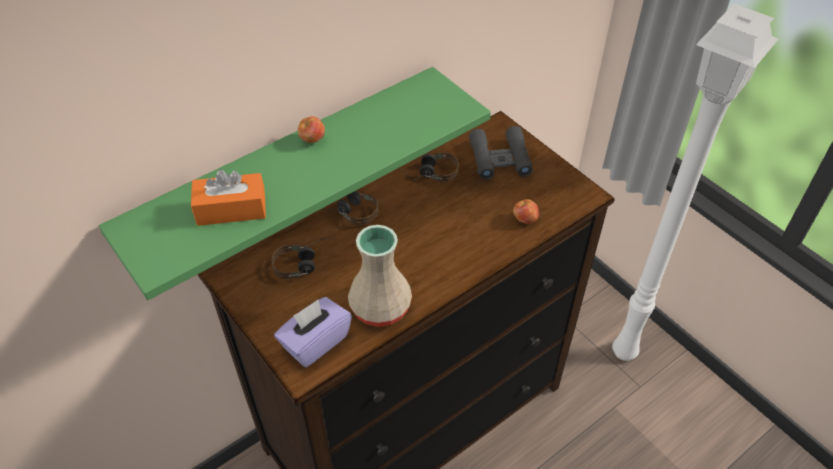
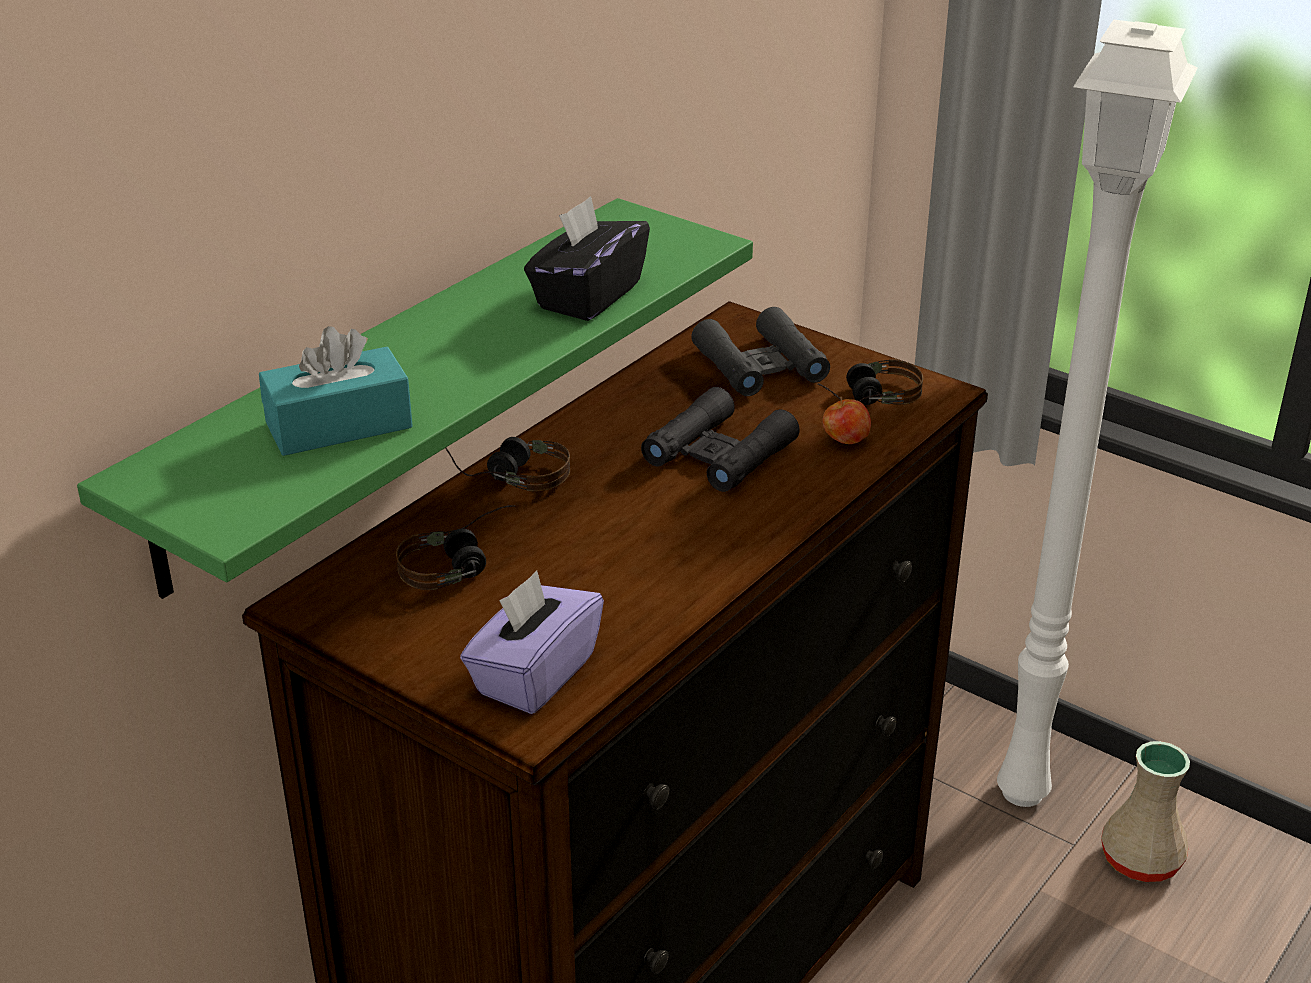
camera: 15 degrees left, 15 degrees down
orange tissue box [191,169,266,226] -> turquoise tissue box [259,326,413,456]
apple [298,116,325,143] -> none
beige vase [348,225,412,327] -> beige vase moved to [1101,741,1190,882]
headphones [400,153,459,182] -> headphones moved to [818,359,923,405]
none -> black tissue box [524,196,650,321]
none -> black binoculars [641,387,800,492]

